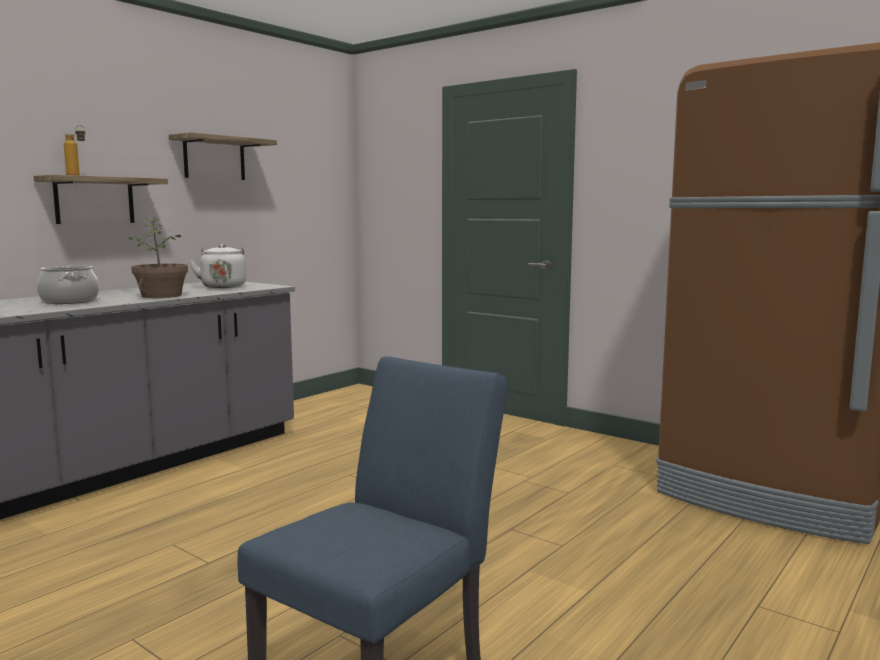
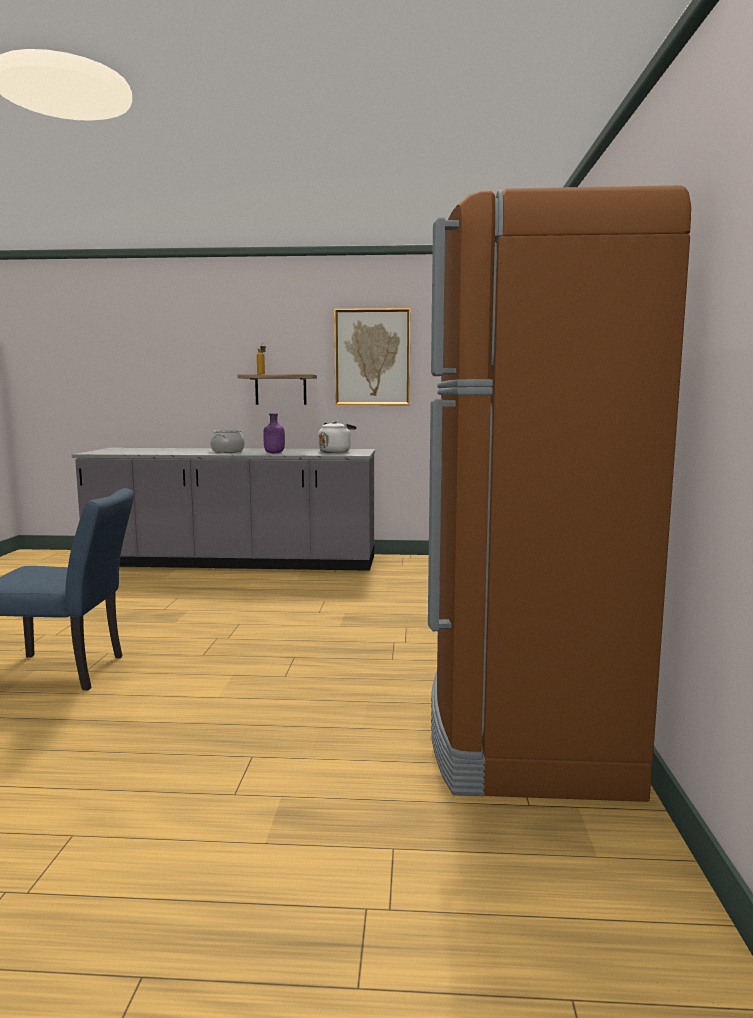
camera: 55 degrees right, 0 degrees up
potted plant [129,217,188,298] -> purple bottle [263,413,285,453]
shelf [169,132,277,180] -> picture [334,308,411,405]

